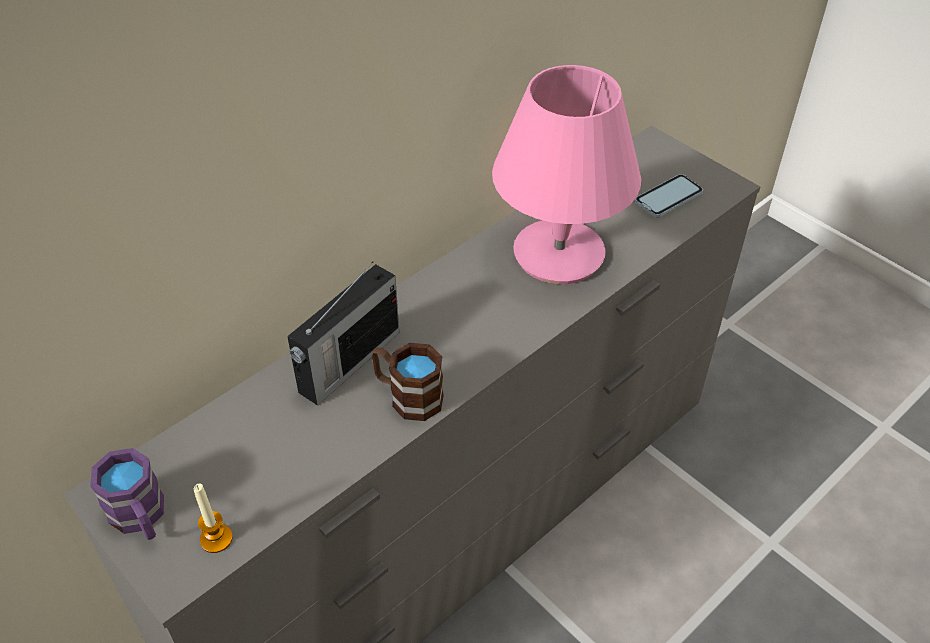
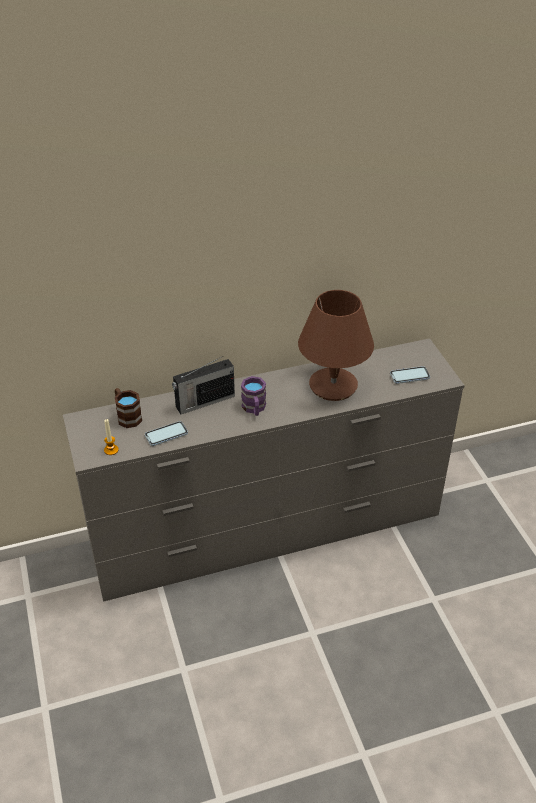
camera: 25 degrees right, 5 degrees down
purple mug [90,448,164,540] -> purple mug moved to [241,376,266,416]
brown mug [372,343,444,421] -> brown mug moved to [115,388,142,428]
pink table lamp [492,65,641,284] -> brown table lamp [298,290,374,401]
none -> phone [145,421,188,446]

